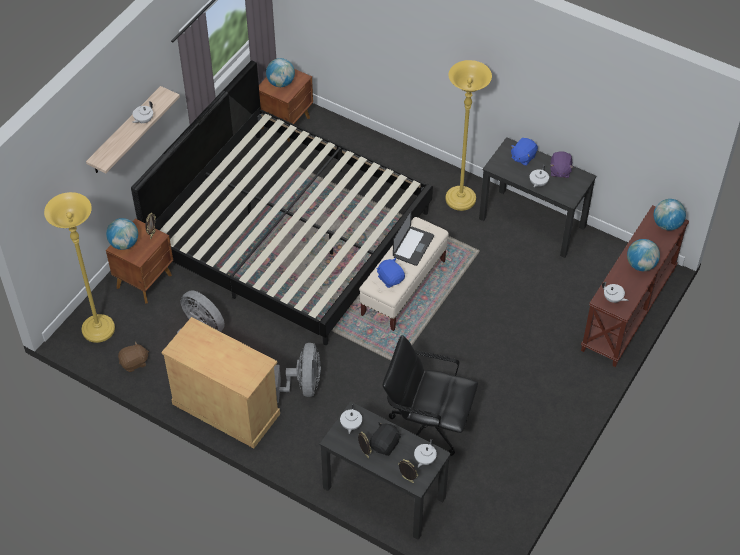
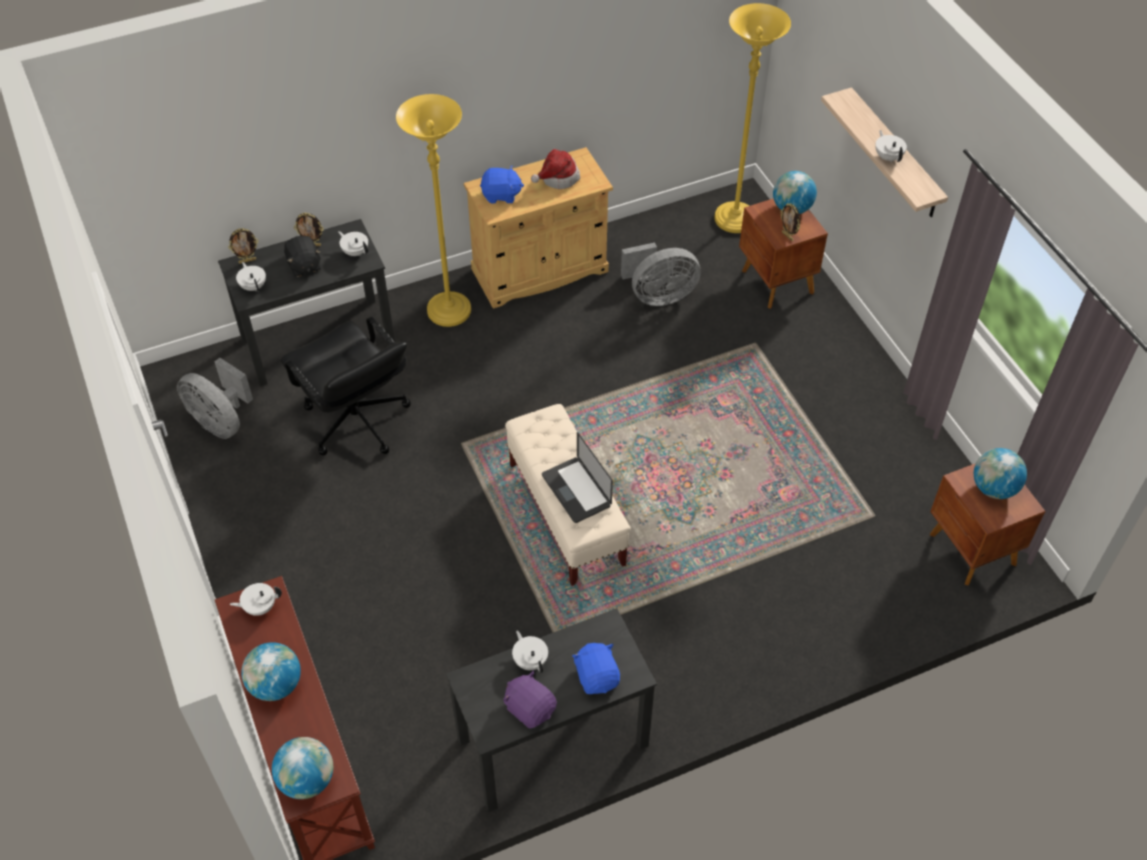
camera: 125 degrees right, 0 degrees up
brown plush toy [118,341,149,372] -> none
bed [131,60,433,345] -> none
grey fan [274,343,321,403] -> grey fan moved to [177,358,253,439]
blue plush toy [376,258,405,288] -> blue plush toy moved to [480,166,524,203]
black office chair [382,335,478,456] -> black office chair turned 90 degrees clockwise [280,317,411,456]
yellow floor lamp [445,60,492,211] -> yellow floor lamp moved to [396,94,471,327]
none -> hat [531,149,580,189]

